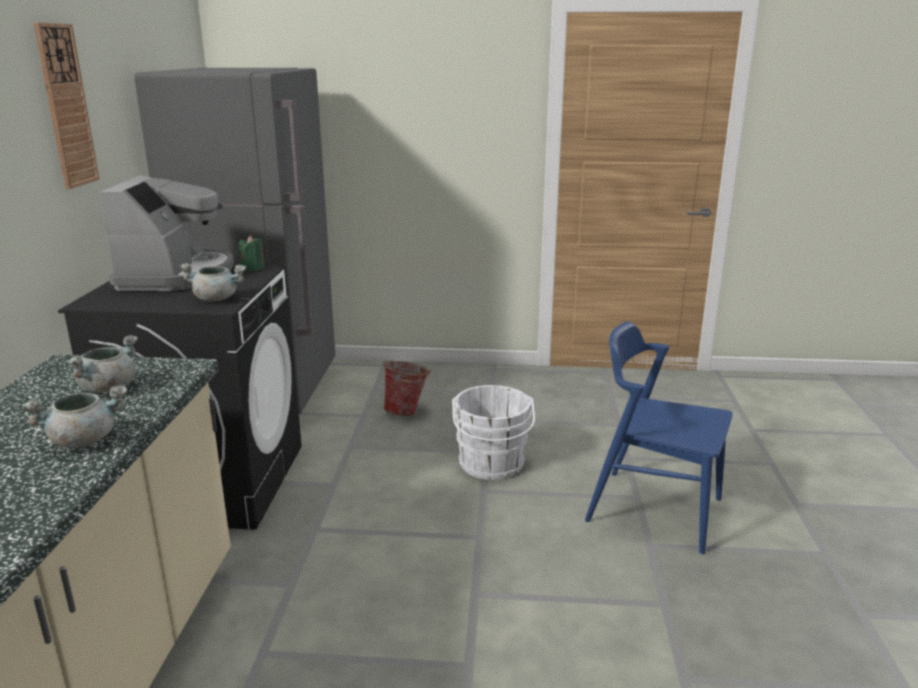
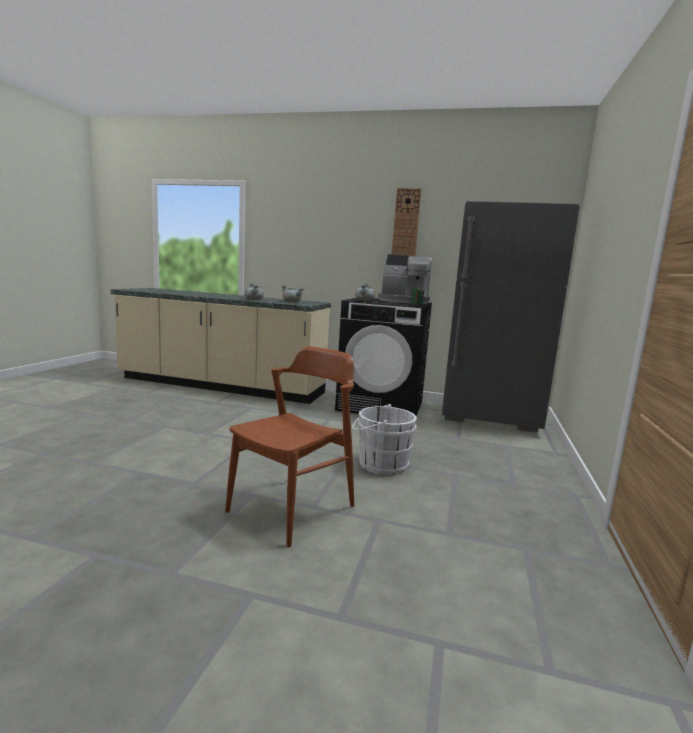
camera: 100 degrees right, 10 degrees down
bucket [383,361,431,416] -> none
blue chair [585,321,733,554] -> brown chair [225,346,354,547]

